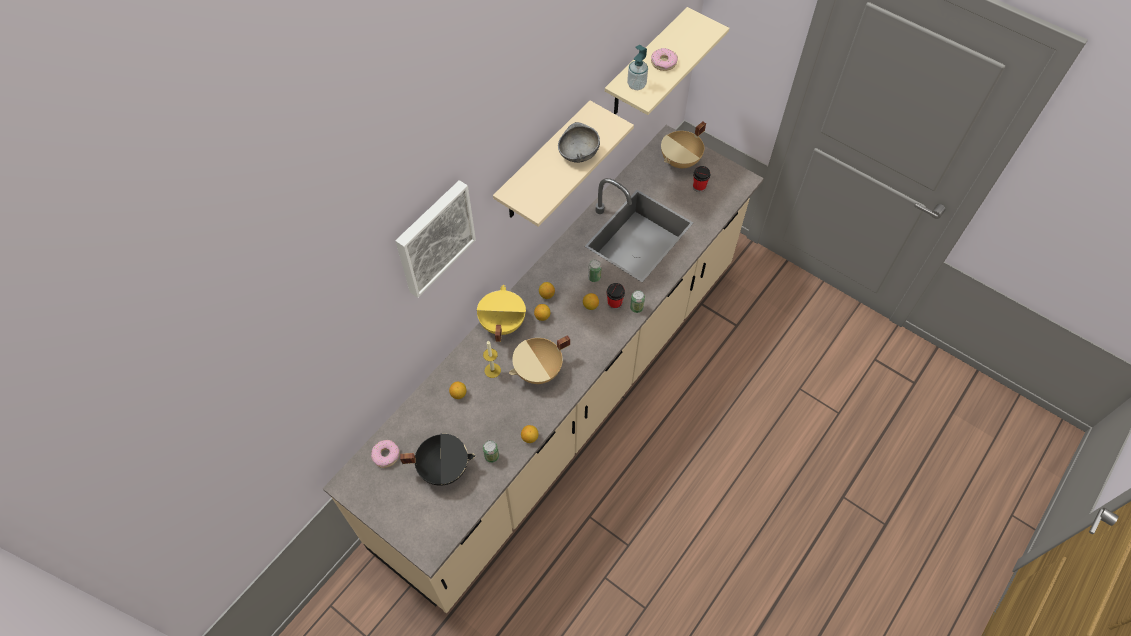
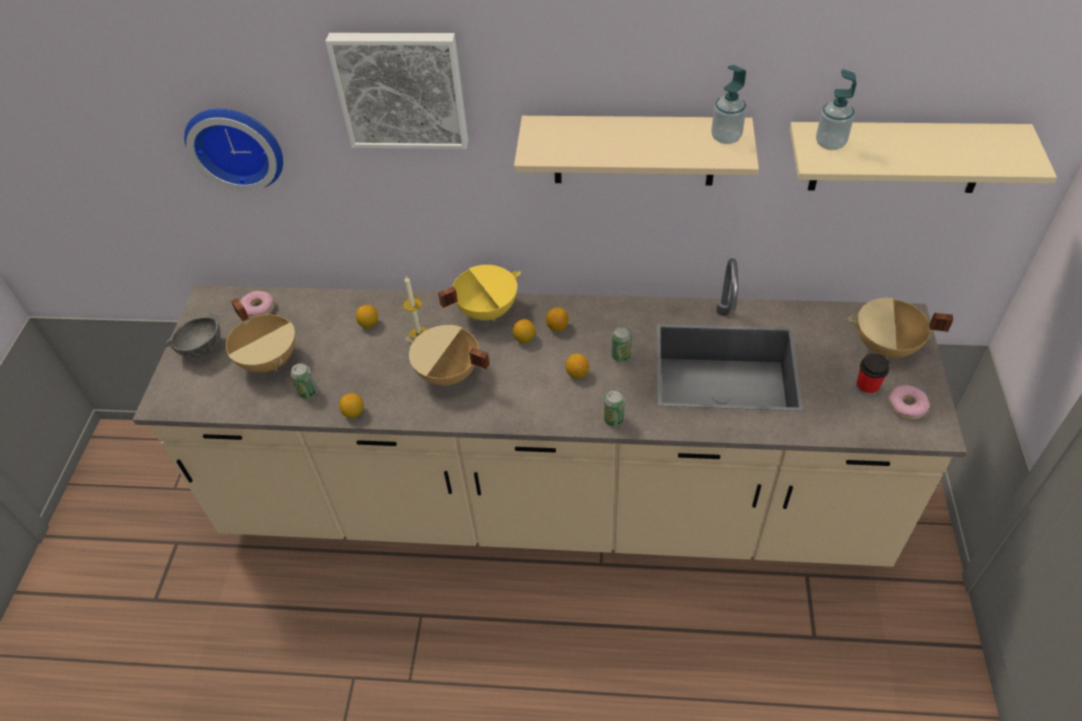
camera: 60 degrees right, 10 degrees down
black cooking pot [400,434,475,486] -> beige cooking pot [226,298,295,373]
grey bowl [558,122,600,163] -> grey bowl moved to [165,314,221,358]
cup [607,283,625,309] -> none
donut [651,48,678,71] -> donut moved to [887,385,930,420]
none -> wall clock [184,109,283,191]
none -> soap dispenser [711,65,746,144]

